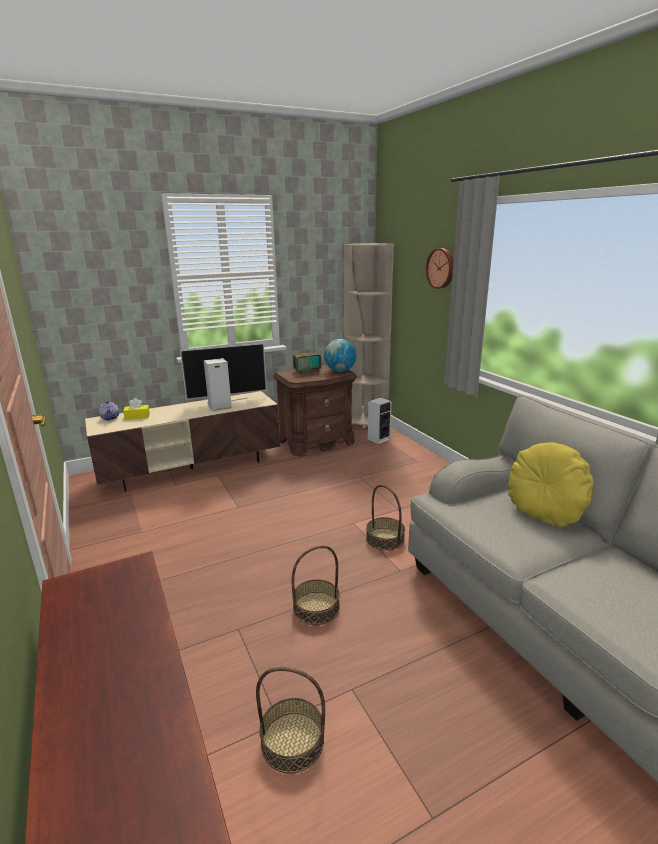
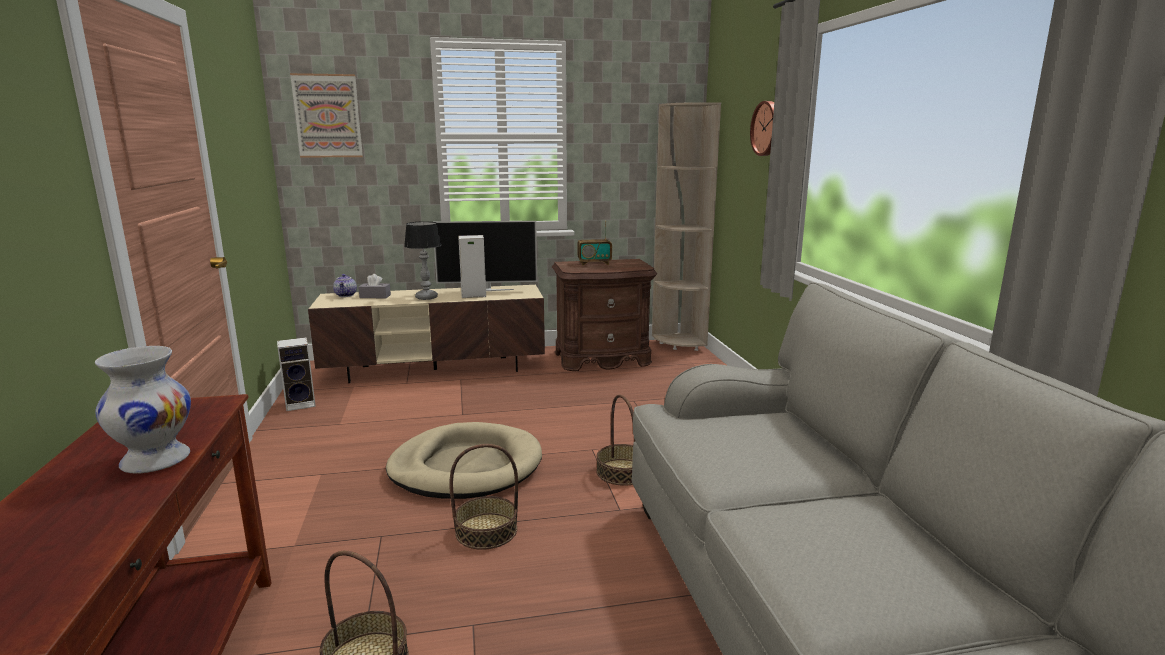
camera: 15 degrees right, 5 degrees down
yellow tissue box [123,398,150,420] -> grey tissue box [358,274,391,298]
globe [324,339,357,372] -> none
speaker [368,397,392,444] -> speaker moved to [277,337,316,411]
yellow pillow [508,442,594,527] -> none
none -> white vase [95,346,191,474]
none -> picture [290,73,363,158]
none -> beige dog bed [386,422,542,499]
none -> table lamp [404,221,442,300]

